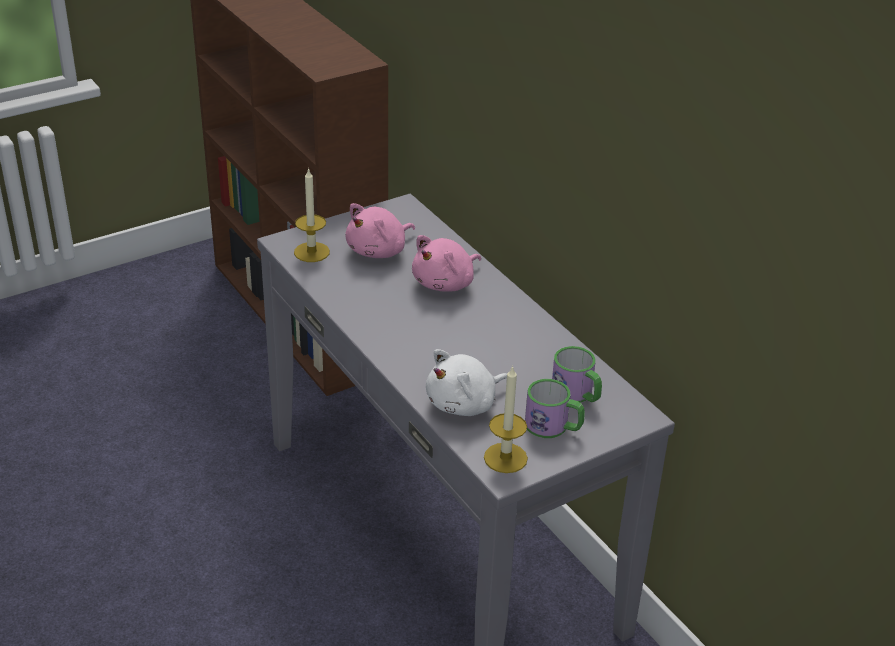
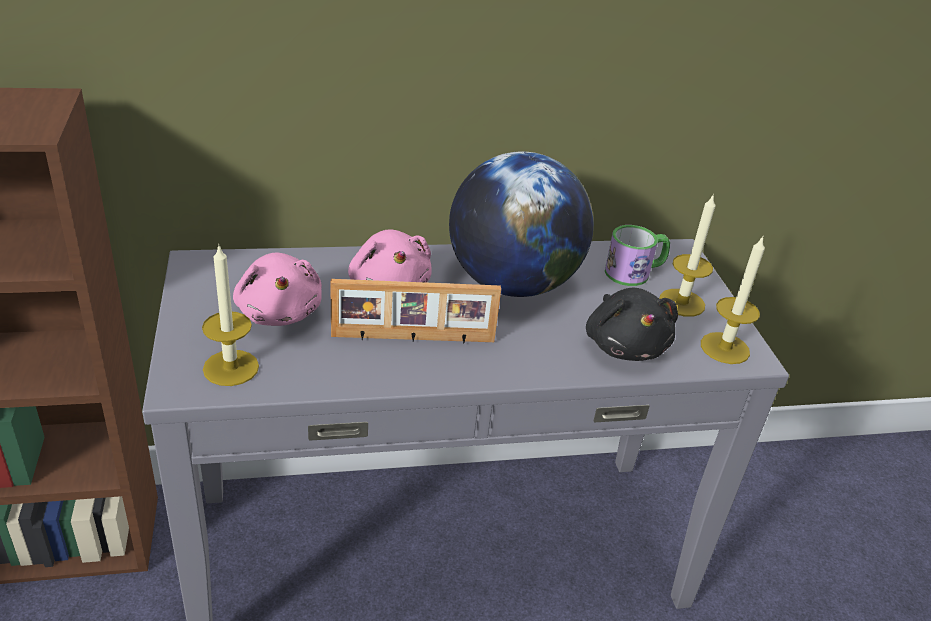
camera: 70 degrees left, 0 degrees up
white plush toy [426,349,507,416] -> black plush toy [586,288,678,361]
mug [525,379,585,438] -> candle [659,193,716,317]
none -> picture frame [330,279,501,343]
none -> globe [449,152,594,297]

